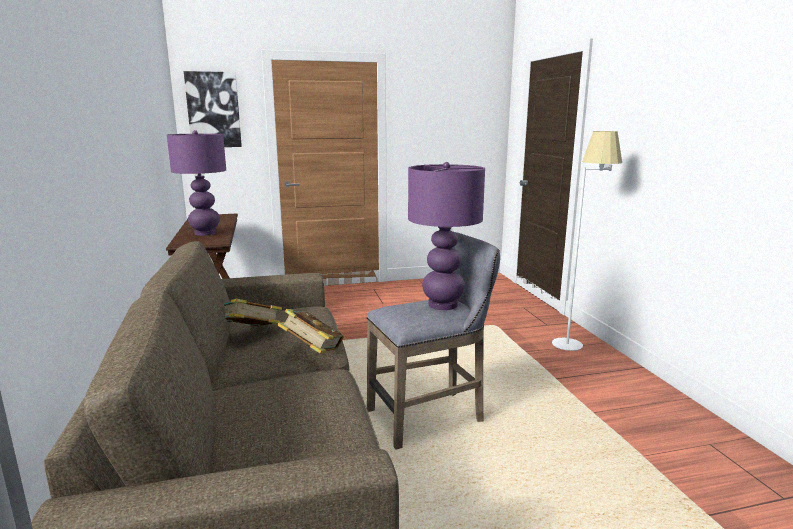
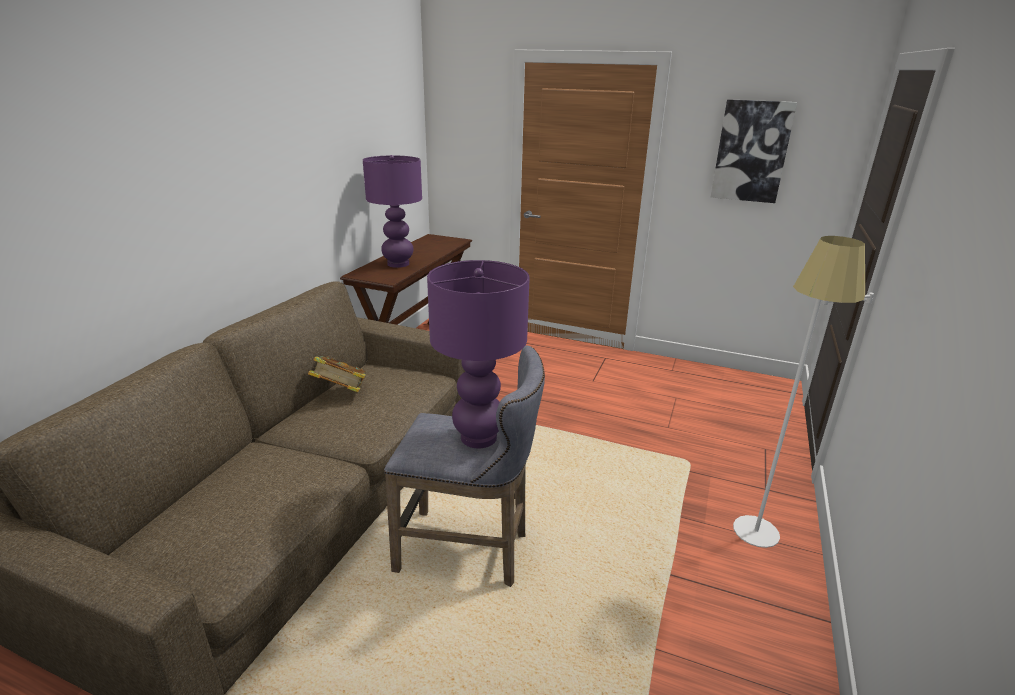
camera: 35 degrees right, 10 degrees up
picture [184,71,242,147] -> picture moved to [711,99,797,203]
book [277,309,344,354] -> none

